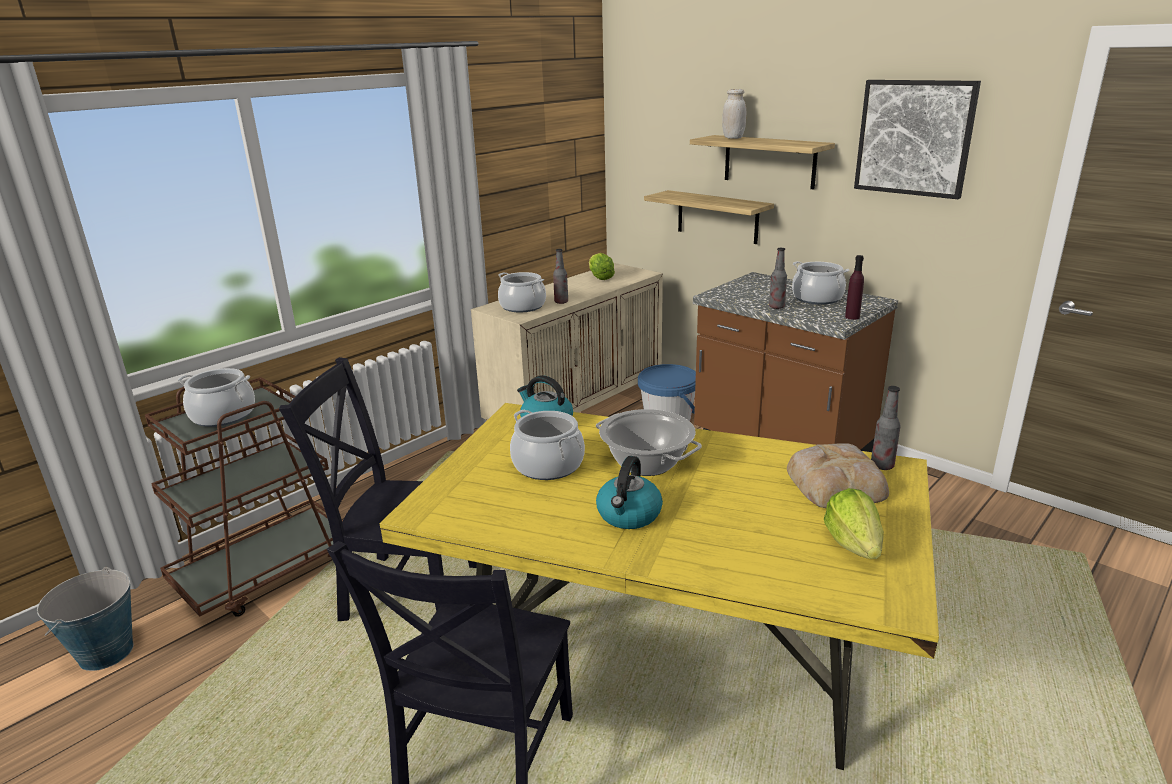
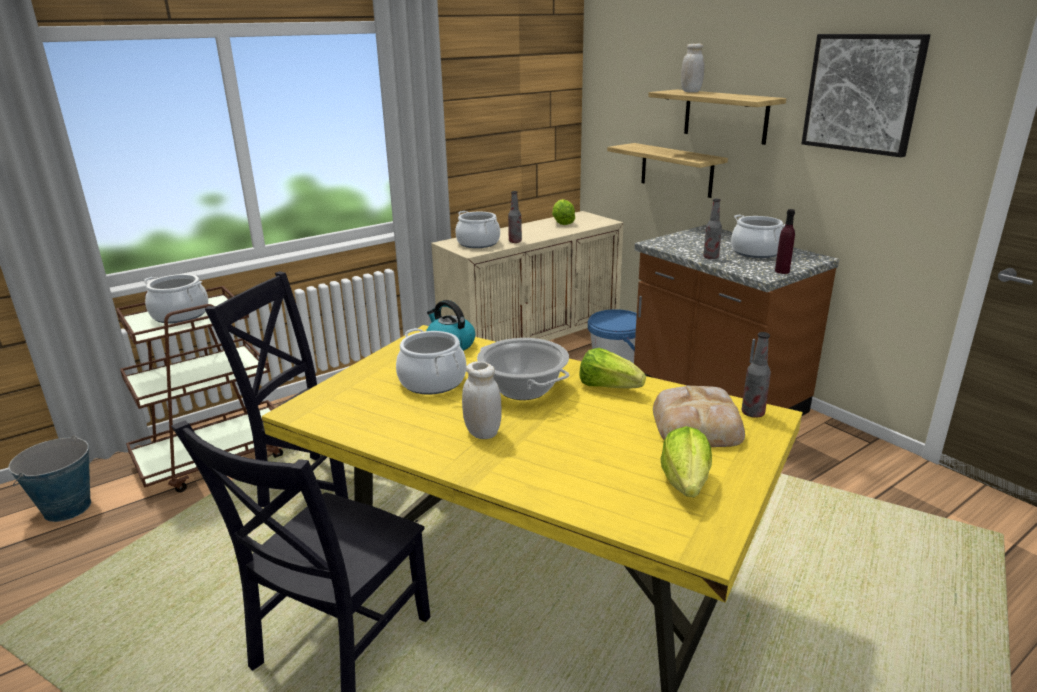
camera: 10 degrees right, 0 degrees up
kettle [596,456,663,529] -> white jar [462,361,502,439]
none -> lettuce [579,348,646,389]

